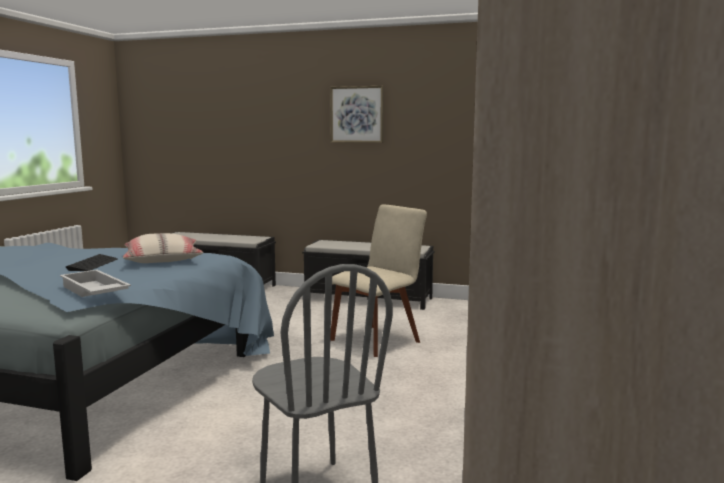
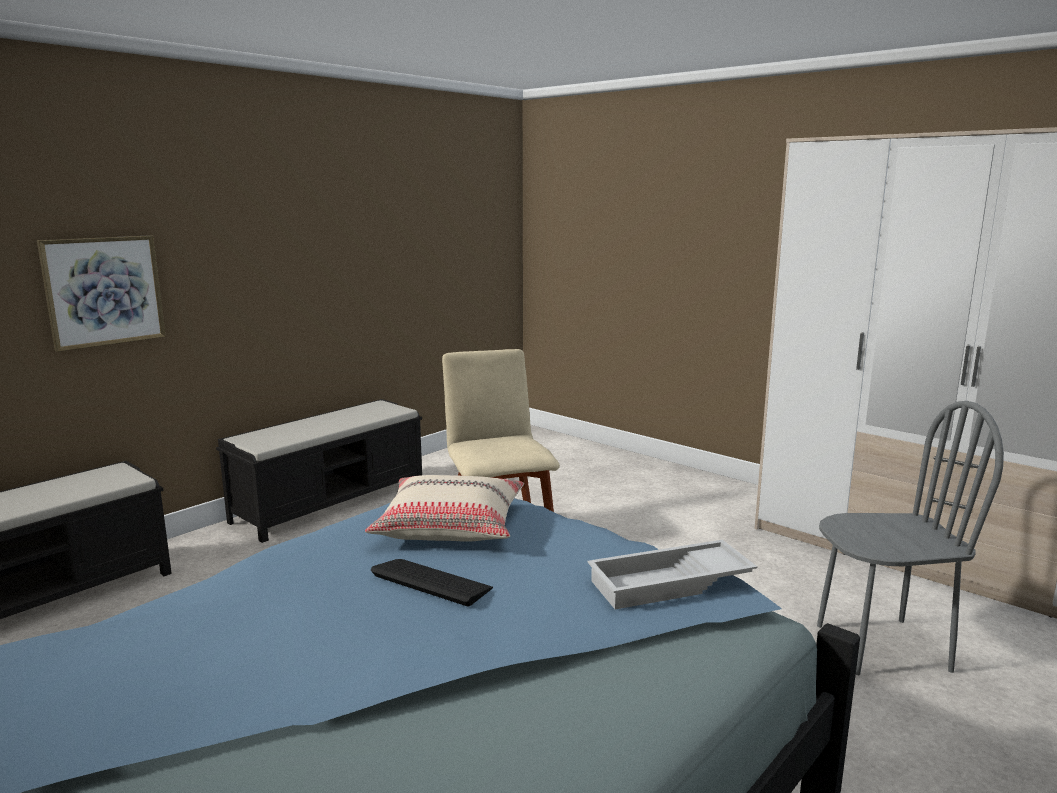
camera: 65 degrees left, 5 degrees up
picture [330,86,384,143] -> picture moved to [37,235,166,352]

